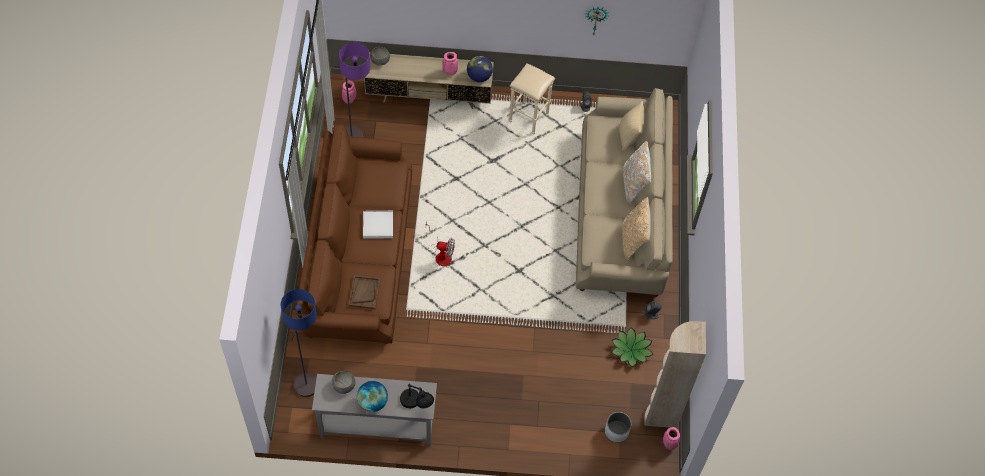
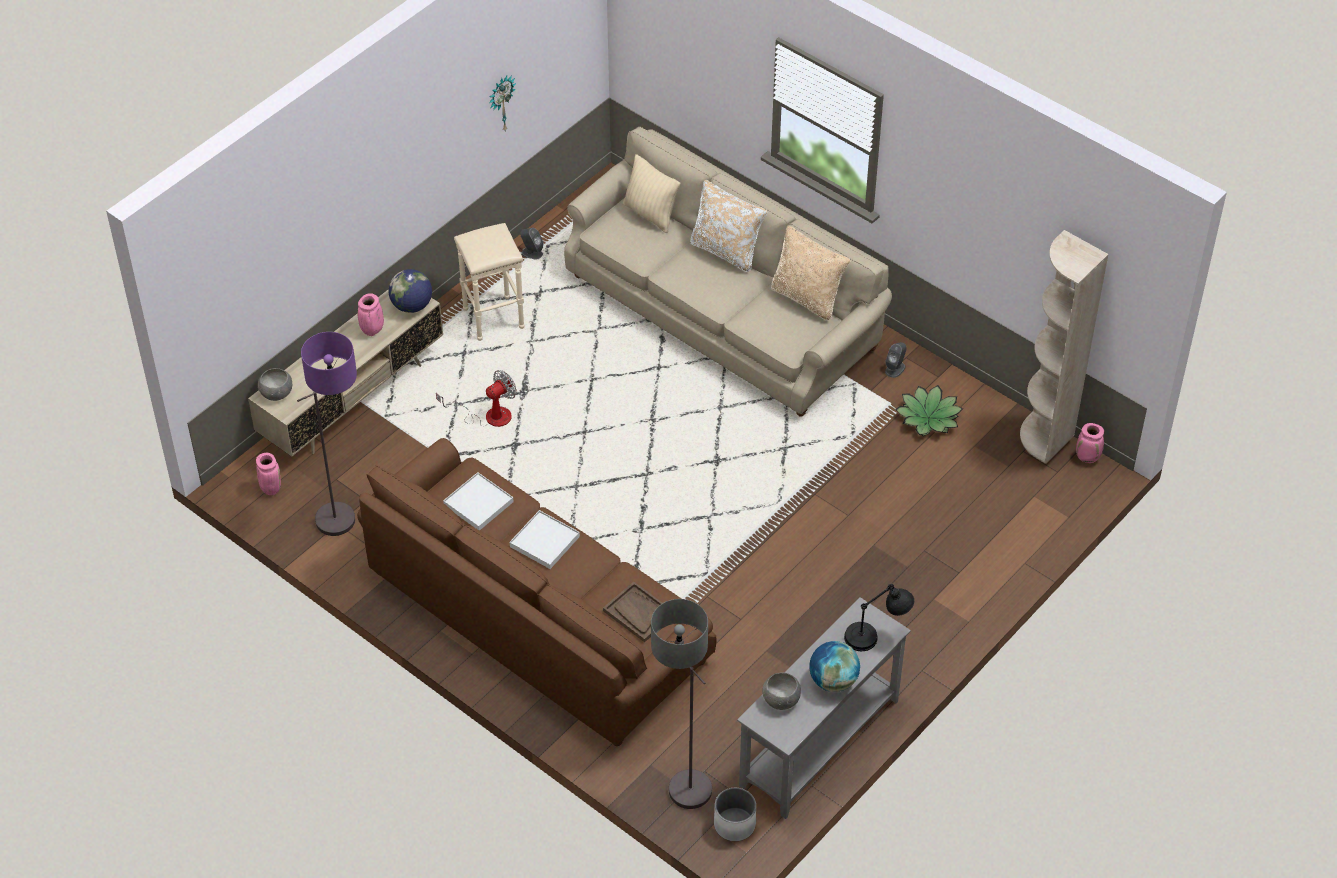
camera: 50 degrees left, 10 degrees down
blue floor lamp [281,289,317,397] -> grey floor lamp [651,599,712,809]
fan [426,221,455,266] -> fan moved to [436,370,517,427]
white planter [605,412,631,442] -> white planter moved to [714,788,756,841]
none -> white tray [443,472,514,530]

